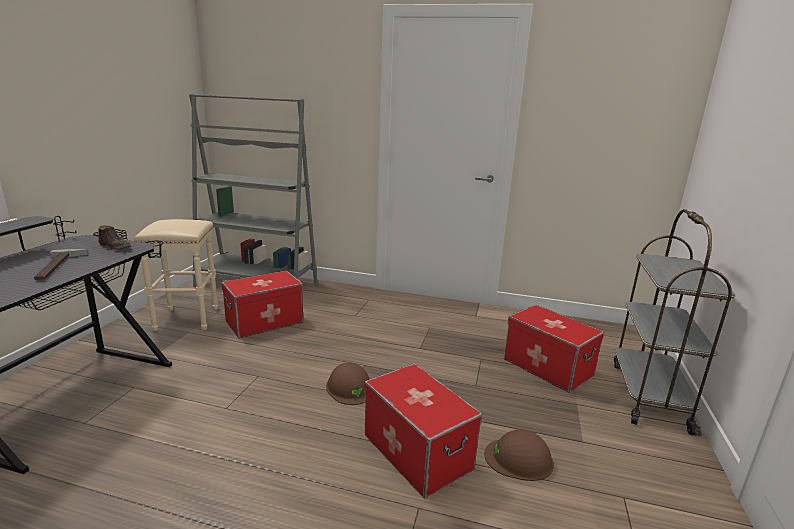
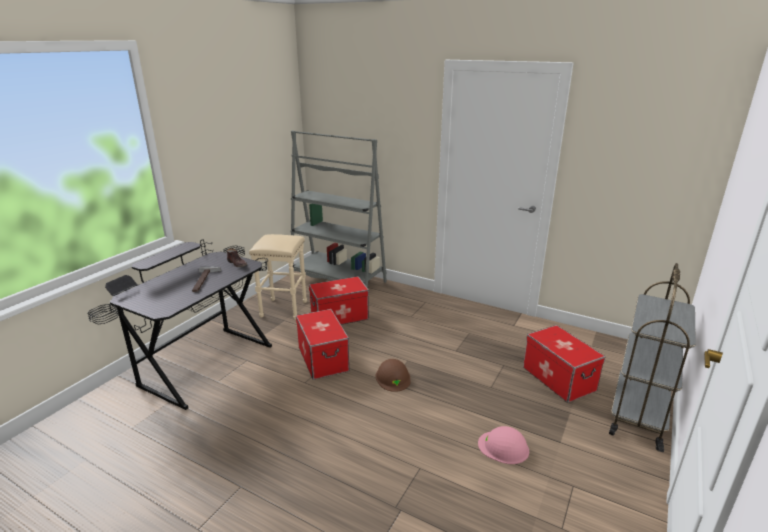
camera: 15 degrees right, 5 degrees up
storage box [365,363,482,498] -> storage box moved to [296,309,350,380]
brown hard hat [484,429,554,481] -> pink hard hat [478,426,529,464]

